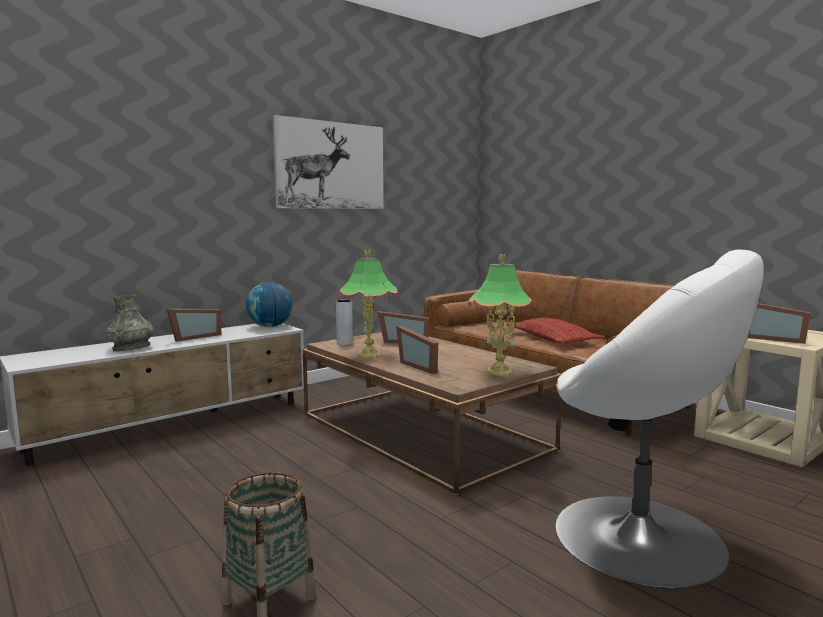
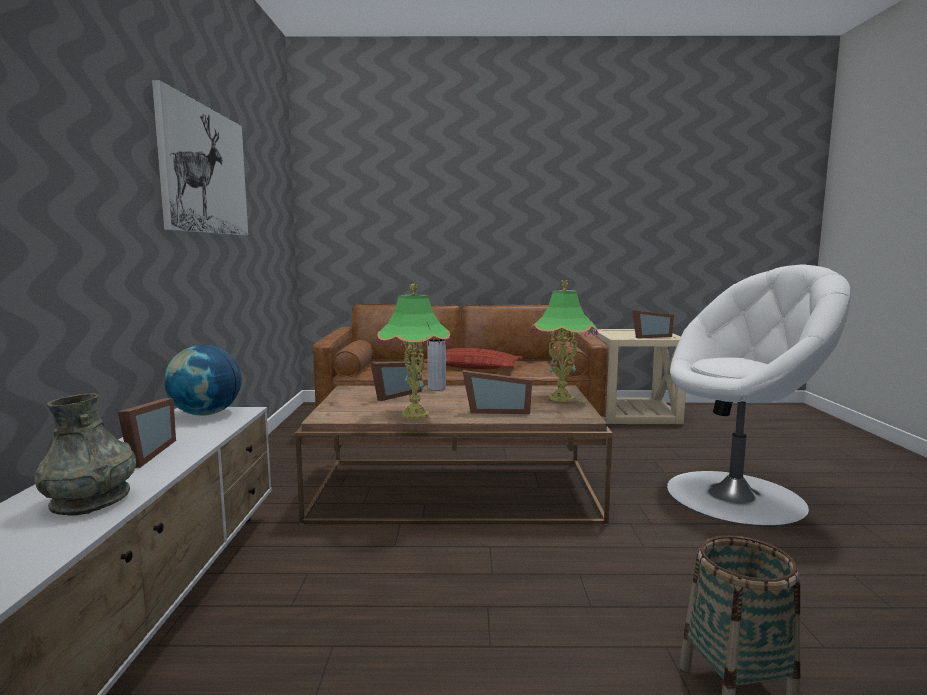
camera: 50 degrees left, 0 degrees up
grey vase [336,300,353,345] -> grey vase moved to [427,339,446,391]

